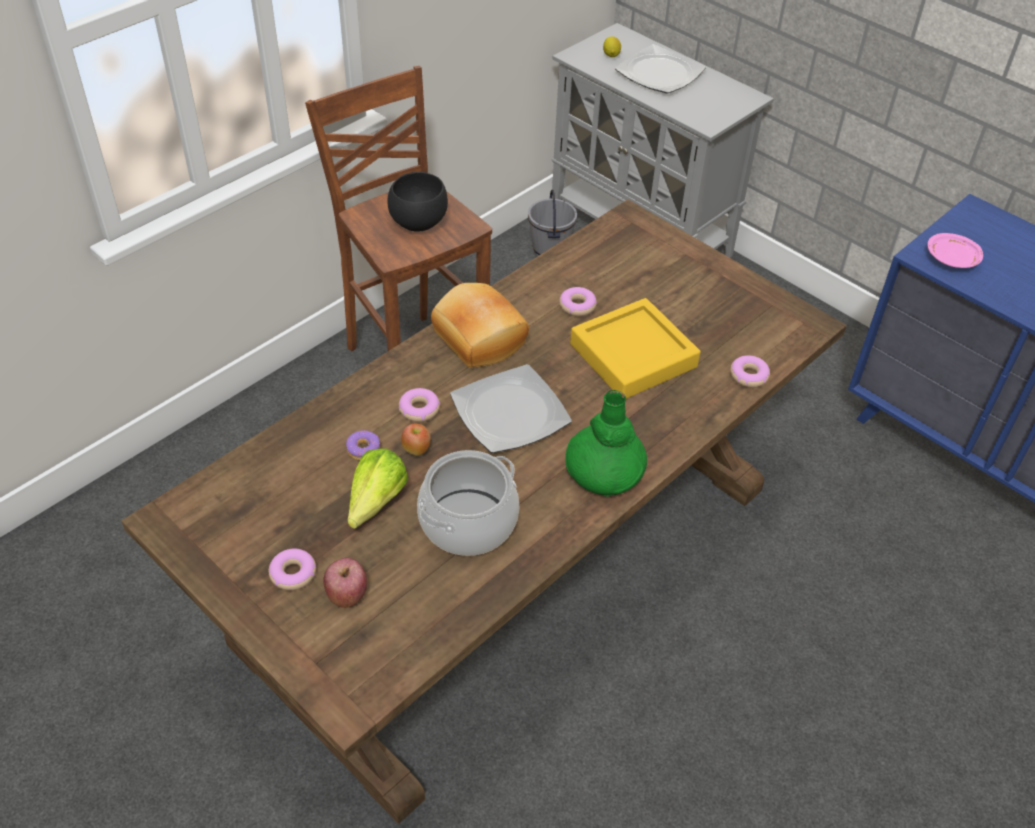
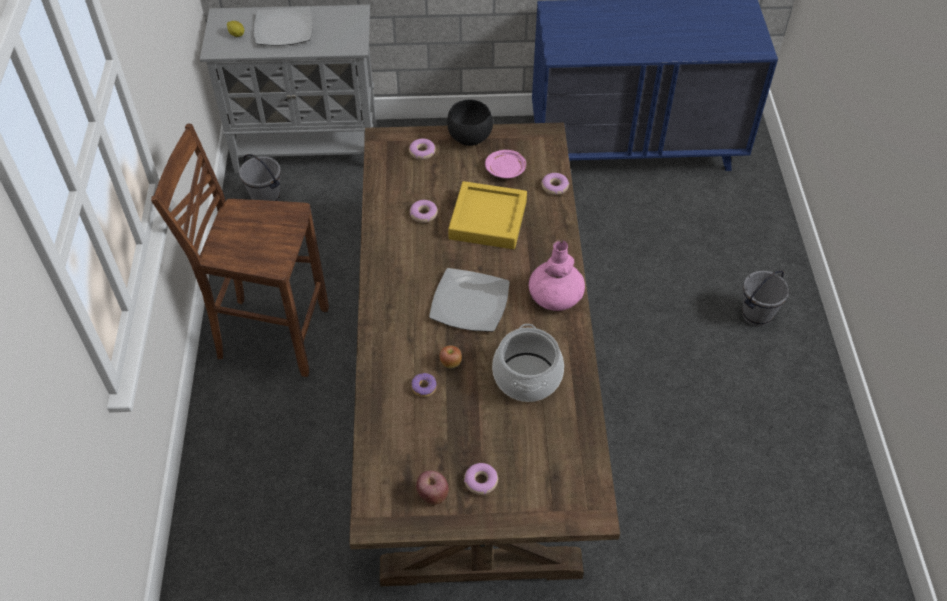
camera: 45 degrees left, 5 degrees up
apple [323,558,367,608] -> apple moved to [416,471,449,505]
lettuce [348,448,408,529] -> none
black bowl [387,172,448,232] -> black bowl moved to [447,99,493,146]
donut [399,388,440,422] -> donut moved to [409,138,436,160]
bread [431,283,529,368] -> none
green vase [565,390,647,497] -> pink vase [529,240,585,311]
pink plate [927,233,983,268] -> pink plate moved to [485,150,526,178]
none -> grey bucket [742,271,789,326]

